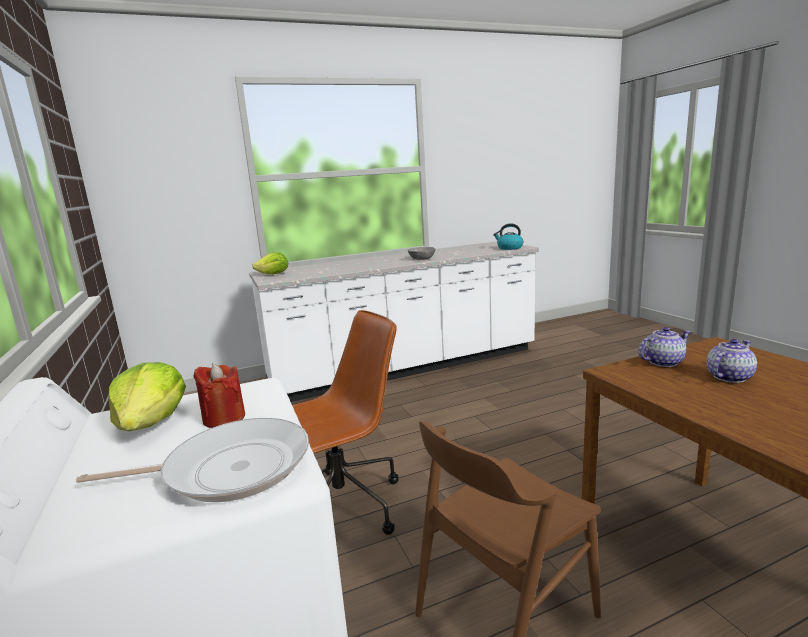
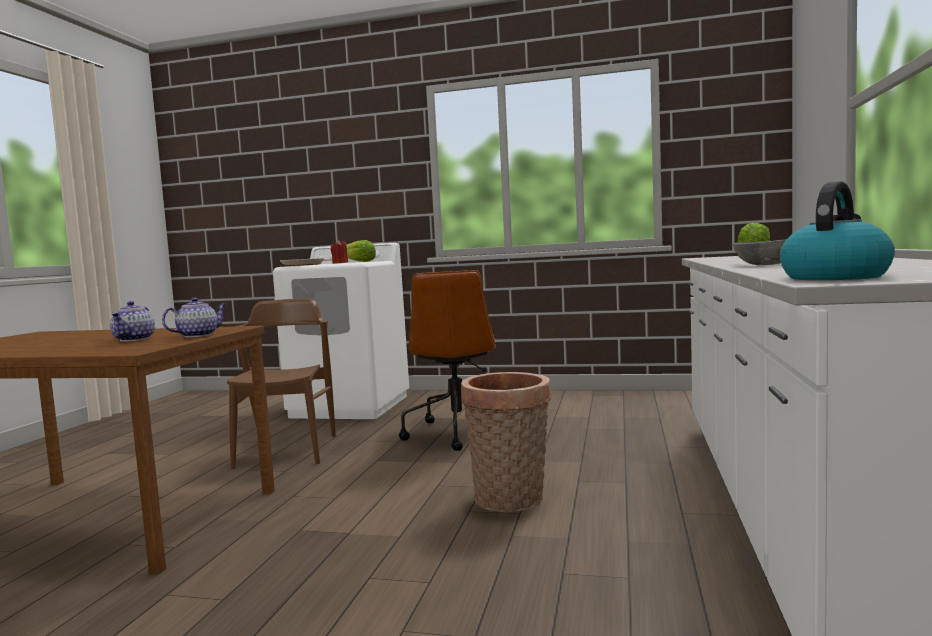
camera: 125 degrees right, 10 degrees down
teapot [638,327,691,367] -> teapot turned 150 degrees counterclockwise [162,297,227,337]
none -> basket [461,372,551,512]

